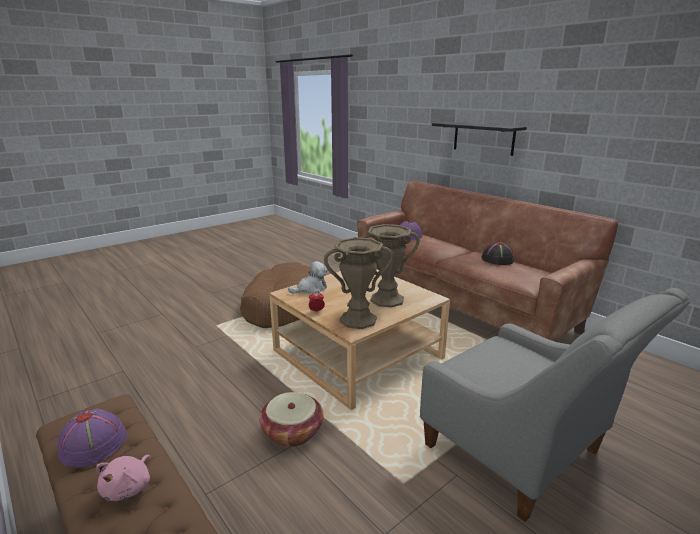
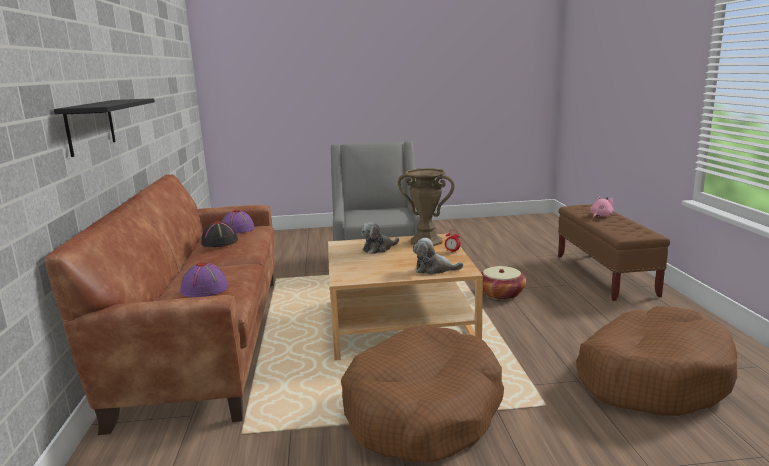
camera: 145 degrees left, 5 degrees down
purple hat [57,409,127,467] -> purple hat moved to [222,210,255,233]
brown vase [361,224,420,308] -> plush toy [361,222,399,254]
none -> brown dog bed [576,306,738,416]

